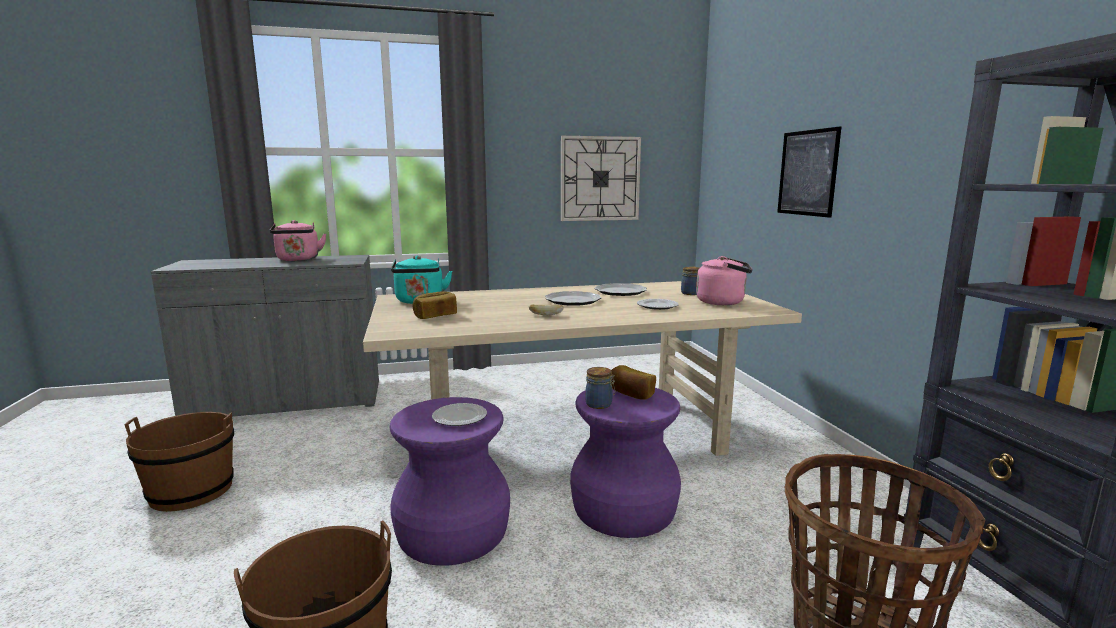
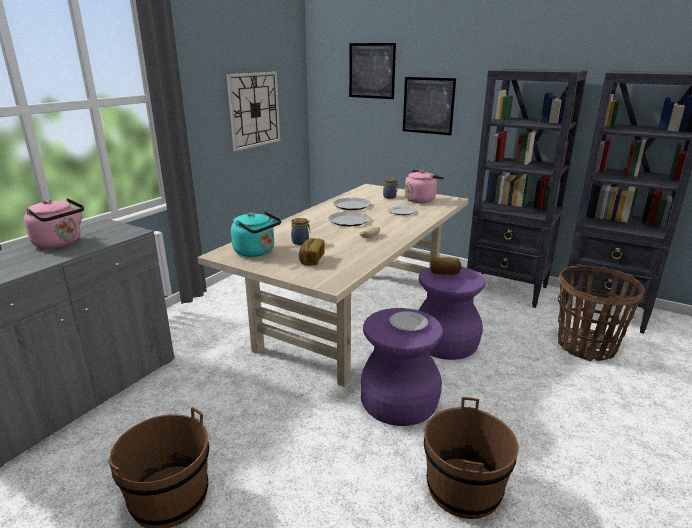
camera: 45 degrees left, 10 degrees up
jar [585,367,615,409] -> jar moved to [291,218,311,245]
none -> picture [349,43,396,99]
none -> black bookcase [467,69,588,308]

